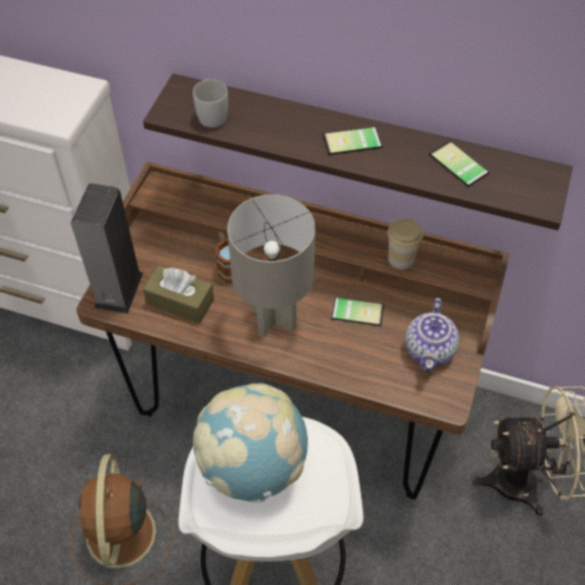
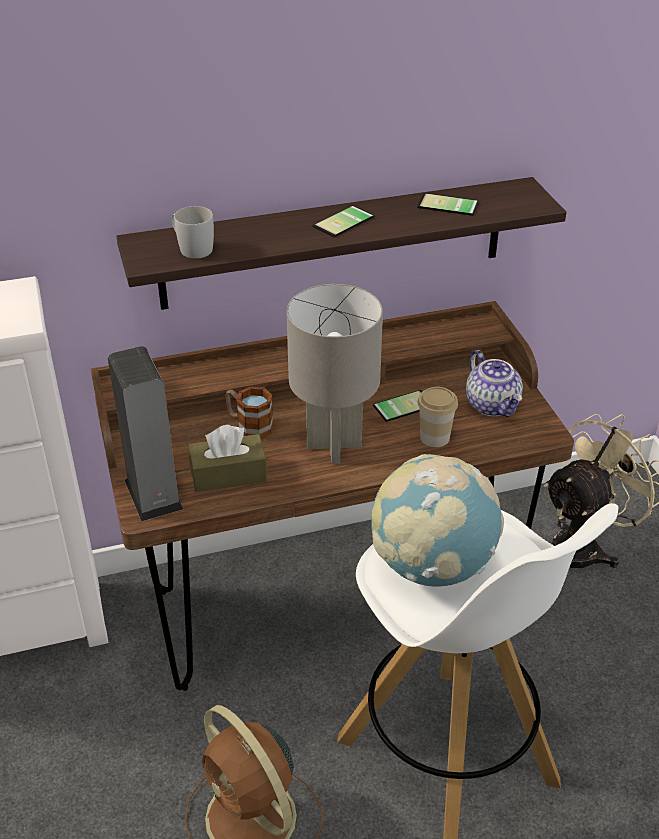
camera: 35 degrees left, 15 degrees down
cup [387,218,423,269] -> cup moved to [417,387,458,447]

